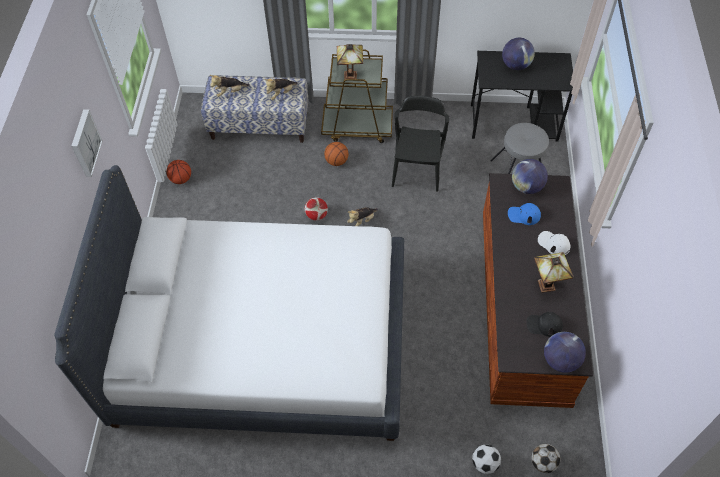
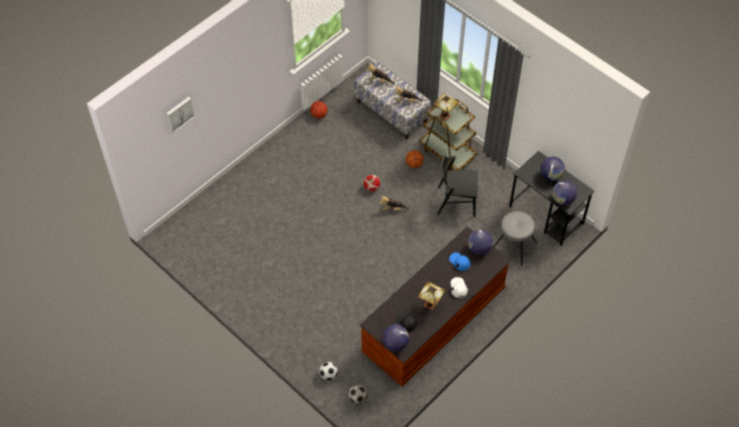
camera: 40 degrees right, 0 degrees up
white bed [54,165,404,441] -> none
picture [71,109,103,177] -> picture moved to [166,97,195,133]
black chair [392,96,450,192] -> black chair turned 135 degrees counterclockwise [437,156,478,218]
none -> globe [552,181,577,205]

